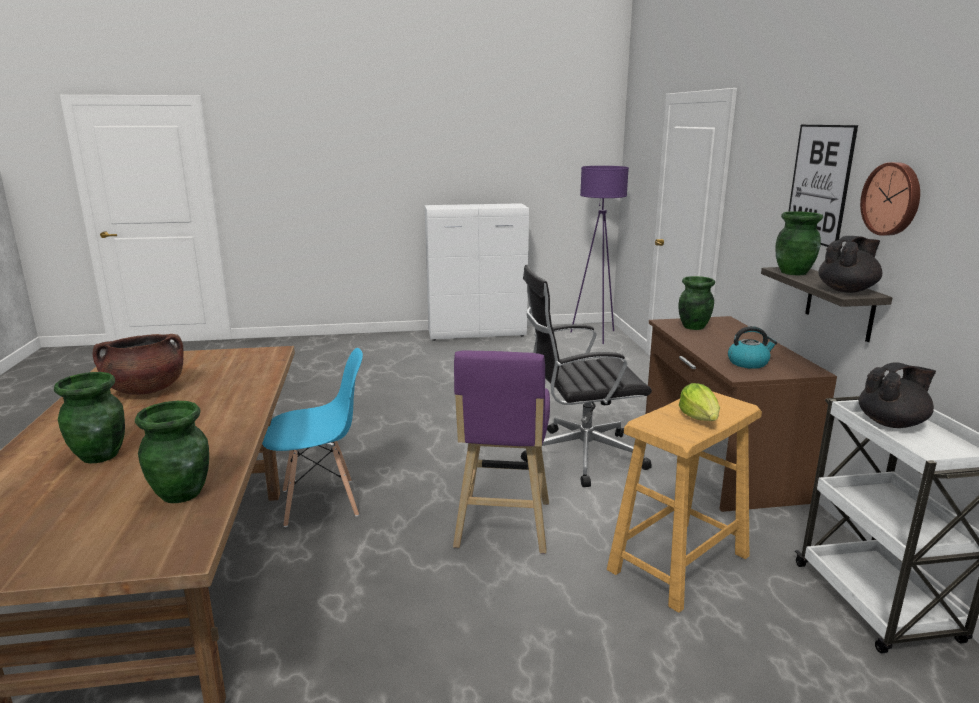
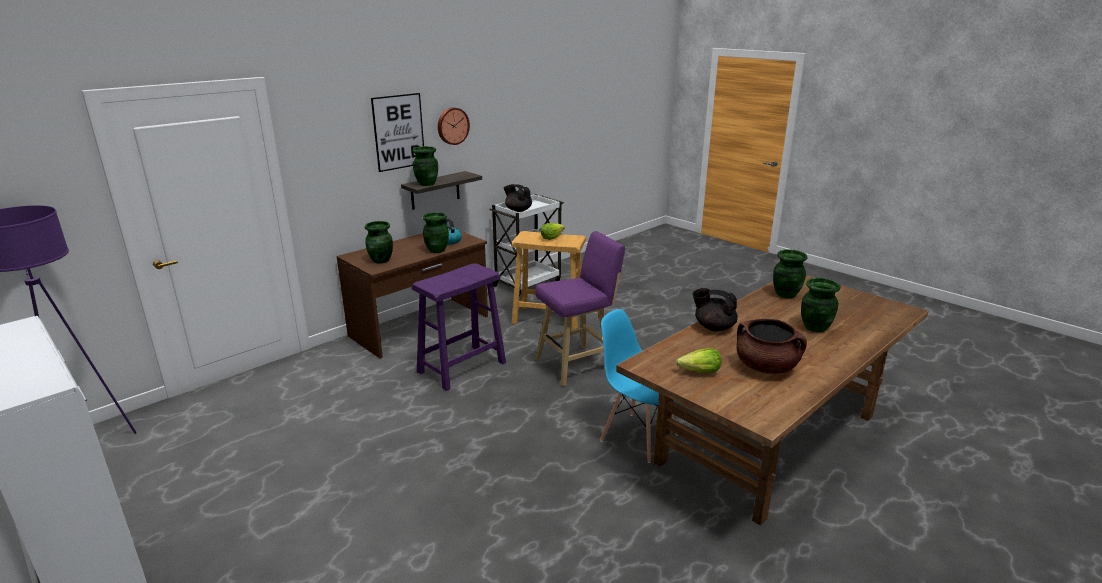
camera: 125 degrees left, 5 degrees up
black office chair [521,265,652,487] -> purple stool [412,263,506,391]
black teapot [818,236,882,293] -> black teapot moved to [692,288,738,331]
none -> green vase [423,212,449,253]
none -> lettuce [676,348,721,373]

